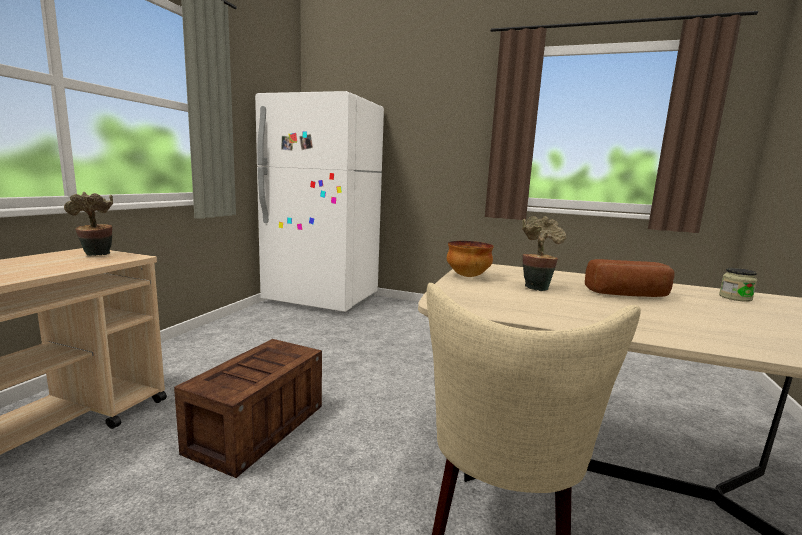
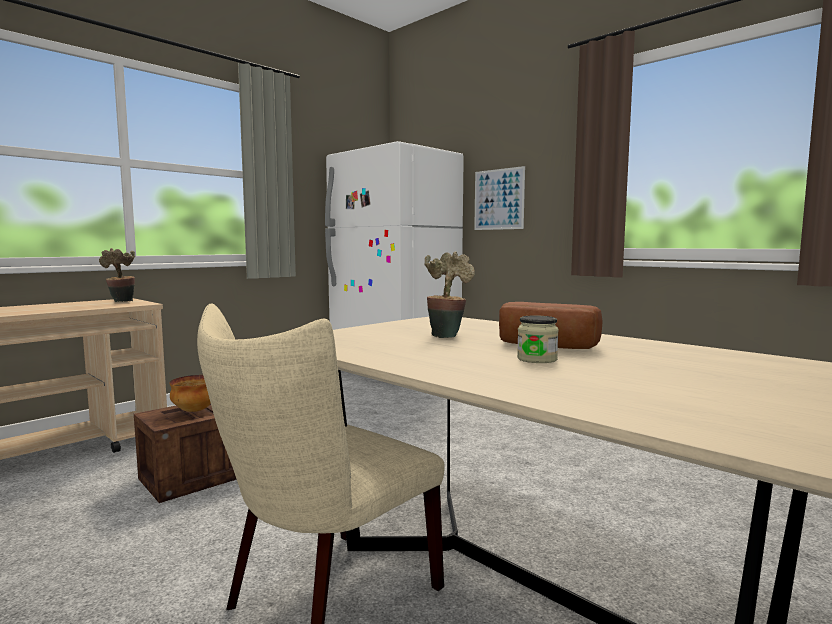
camera: 25 degrees right, 5 degrees down
bowl [447,241,494,277] -> bowl moved to [170,375,211,412]
jar [719,268,757,302] -> jar moved to [517,316,559,363]
none -> picture [474,166,525,230]

